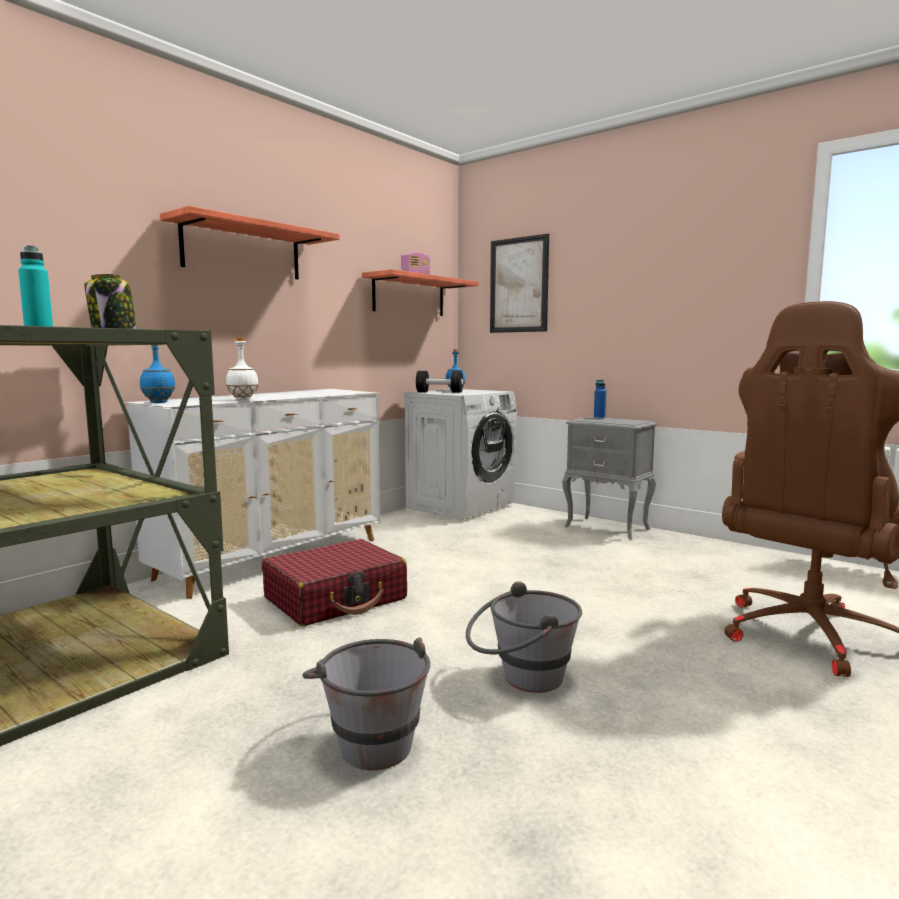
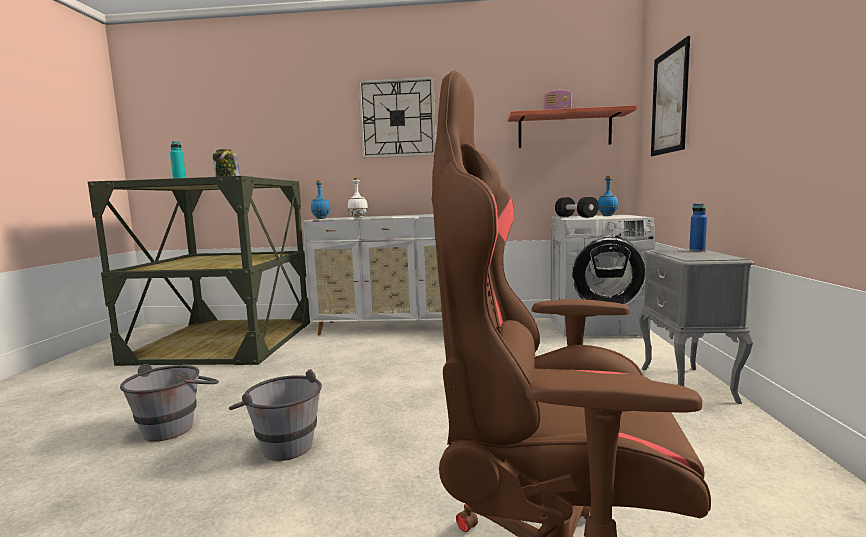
camera: 55 degrees right, 0 degrees up
shelf [160,206,340,280] -> wall clock [358,76,436,158]
red suitcase [262,539,407,626] -> none

